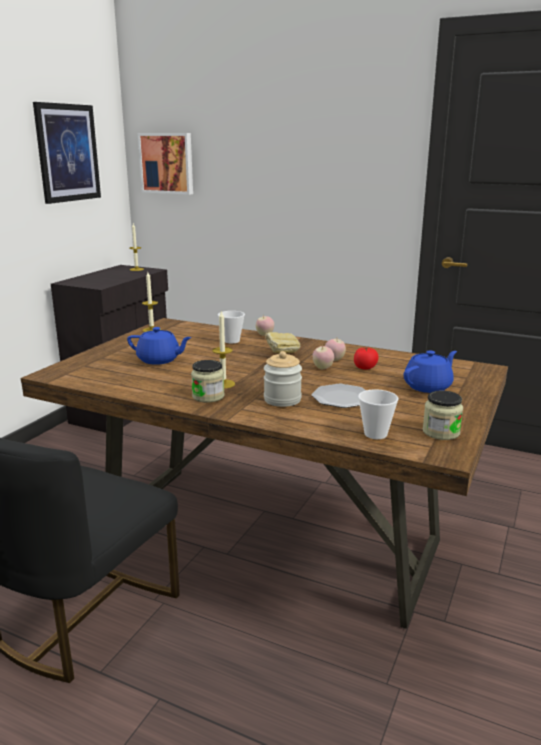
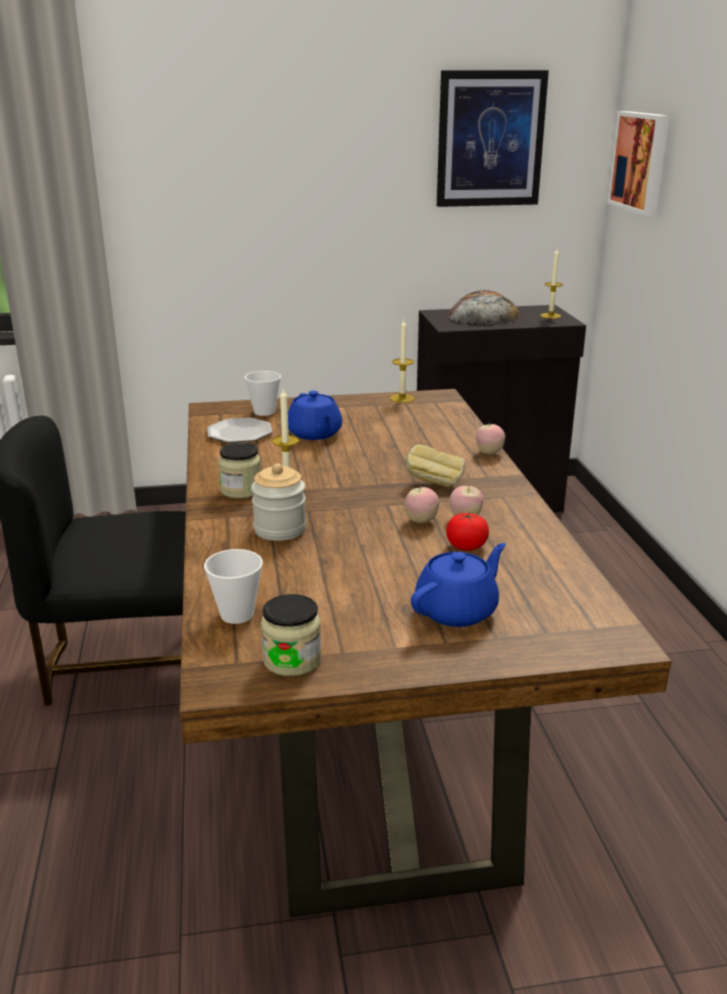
camera: 55 degrees right, 5 degrees up
cup [218,311,245,343] -> cup moved to [244,371,281,416]
plate [311,384,366,408] -> plate moved to [207,417,272,443]
blue teapot [404,350,457,393] -> blue teapot turned 60 degrees counterclockwise [411,543,506,627]
none -> bread [446,290,521,324]

